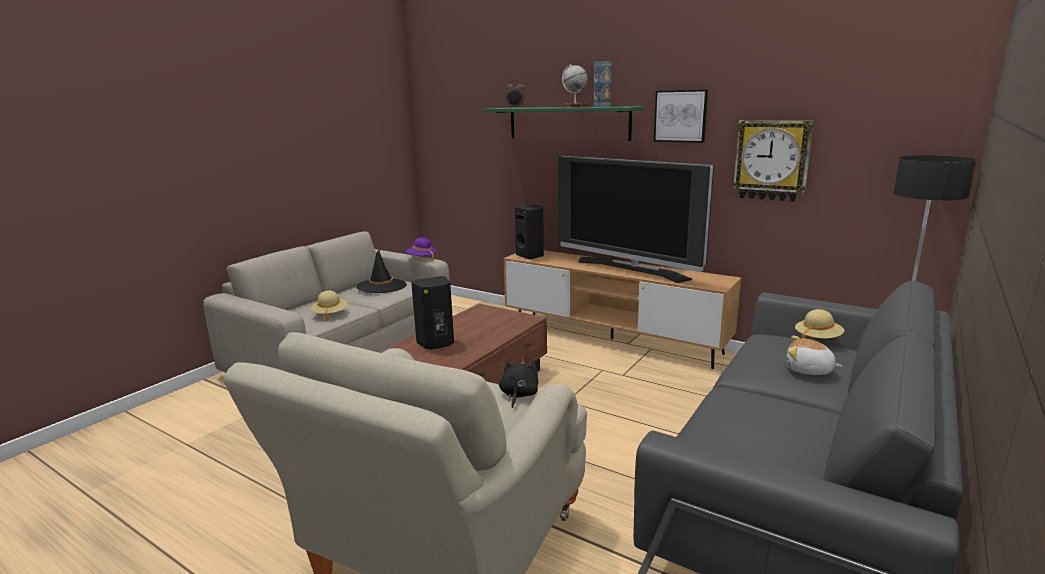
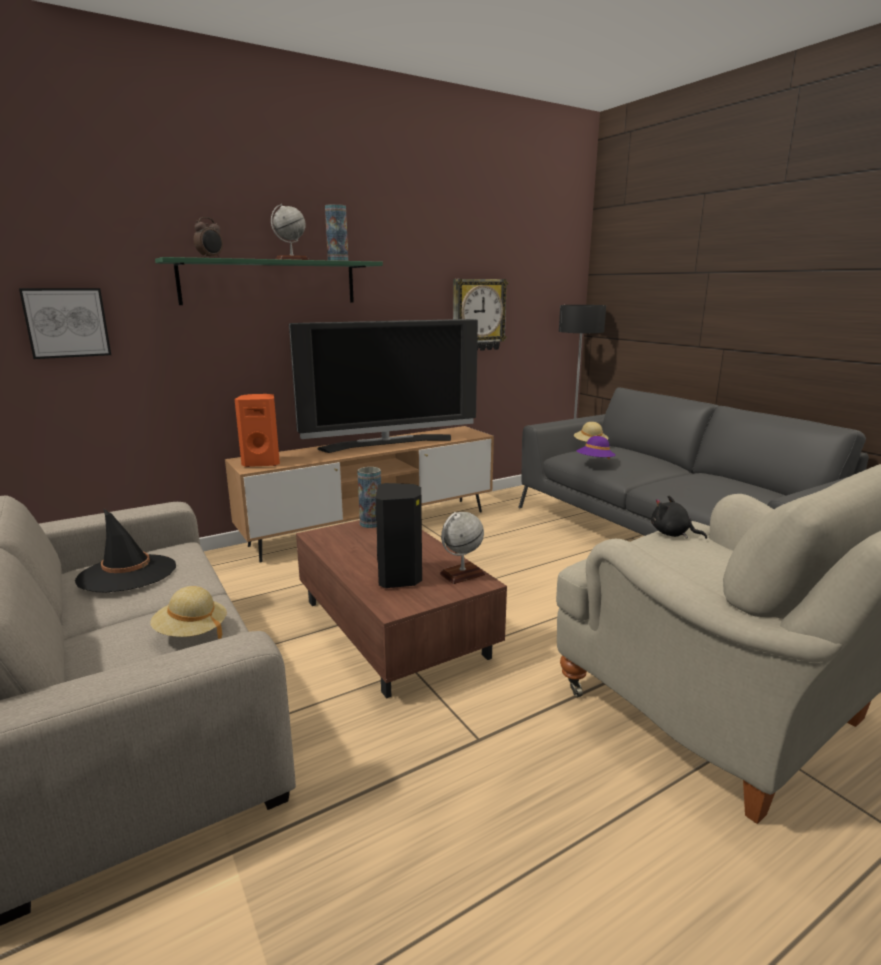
camera: 65 degrees left, 0 degrees up
purple hat [406,238,437,260] -> purple hat moved to [577,436,615,459]
black speaker [515,205,544,260] -> orange speaker [235,394,280,467]
picture [654,90,708,143] -> picture moved to [19,288,111,359]
plush toy [787,336,842,375] -> none
none -> vase [357,467,381,528]
none -> globe [440,512,485,584]

